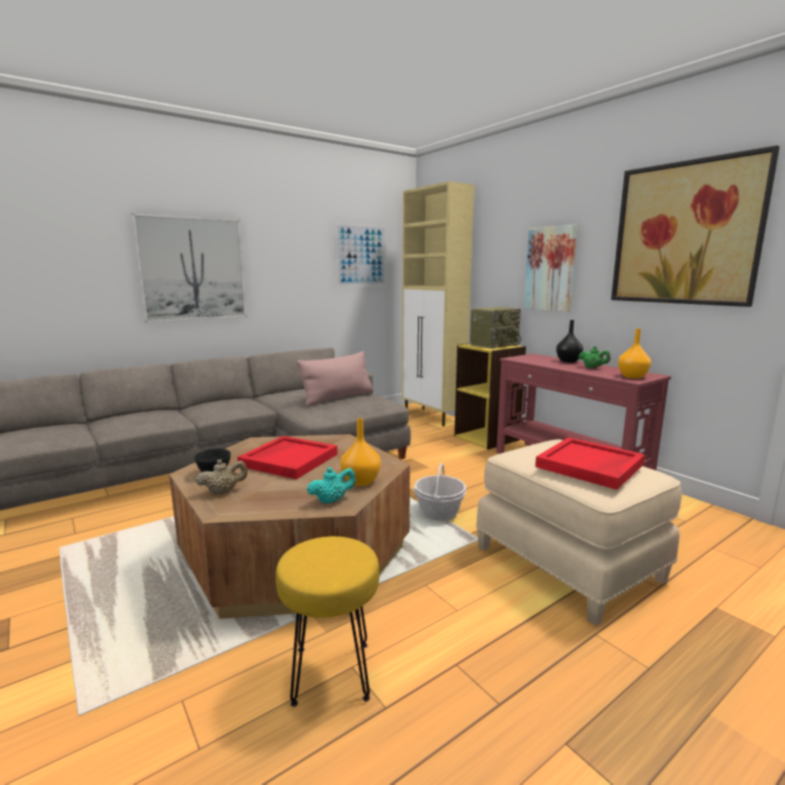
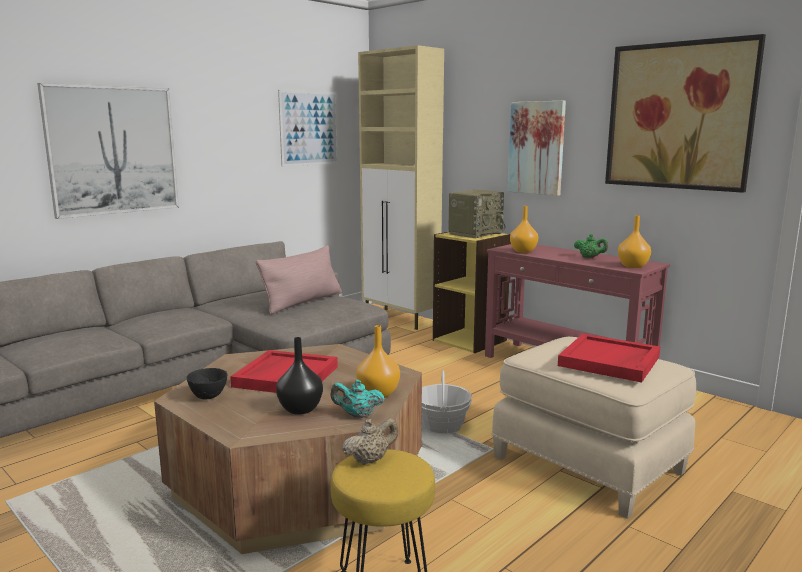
camera: 10 degrees left, 0 degrees up
beige teapot [196,459,248,495] -> beige teapot moved to [342,418,398,465]
turquoise teapot [307,467,356,504] -> turquoise teapot turned 135 degrees counterclockwise [330,379,385,418]
black vase [556,320,583,363] -> black vase moved to [276,337,323,414]
none -> orange vase [510,206,538,253]

